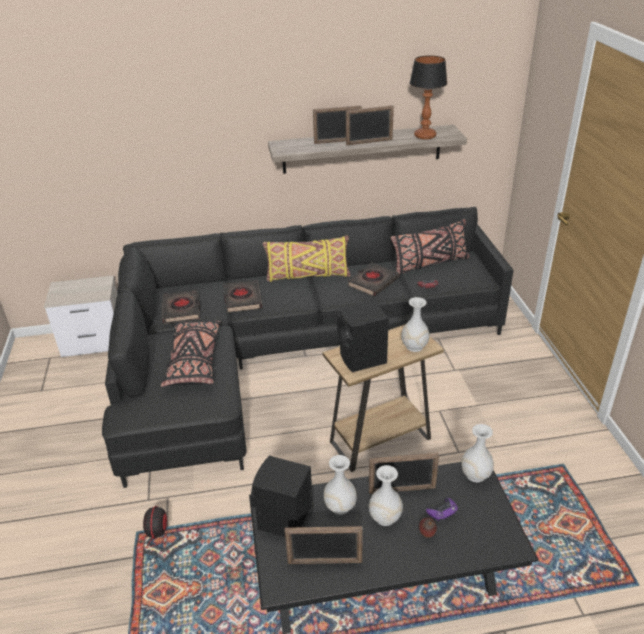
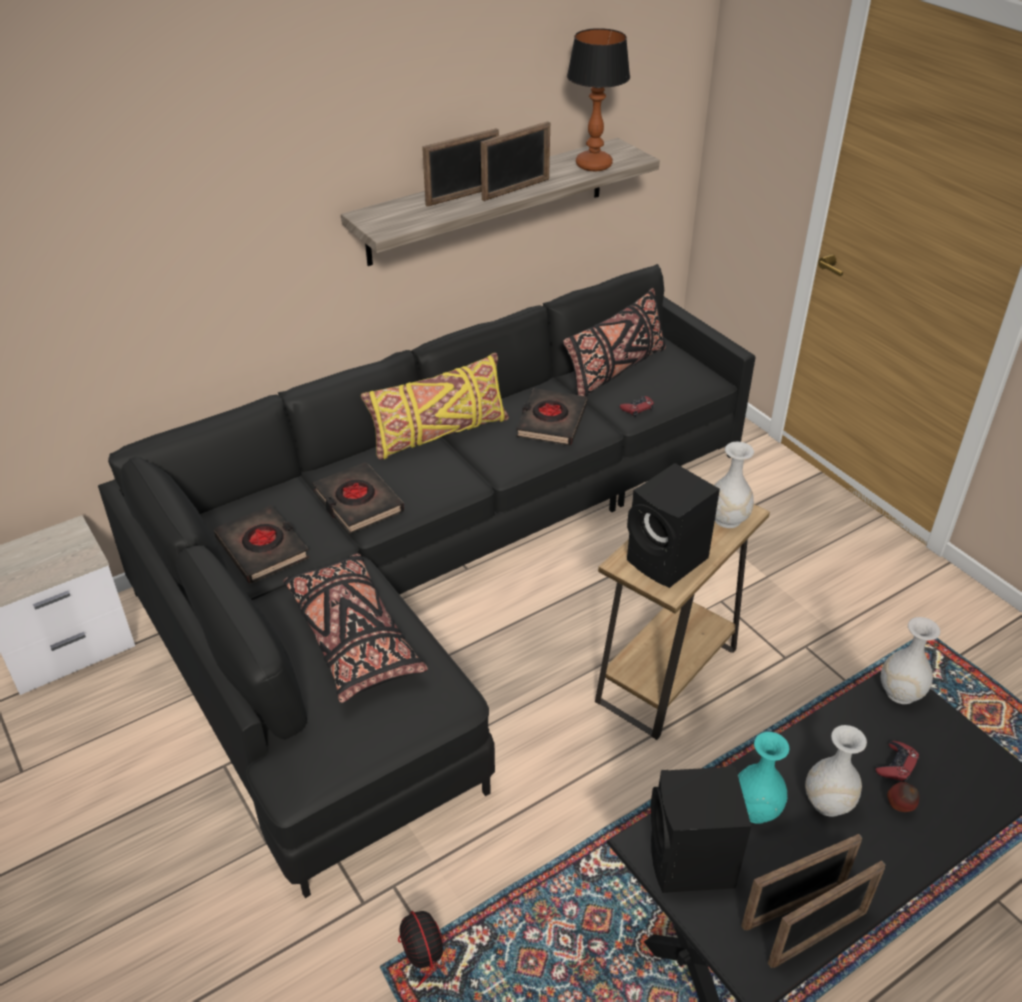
camera: 25 degrees left, 5 degrees up
white vase [324,455,357,515] -> turquoise vase [738,732,789,824]
picture frame [369,453,439,494] -> picture frame moved to [768,860,885,968]
purple game controller [426,498,458,523] -> red game controller [875,741,920,782]

